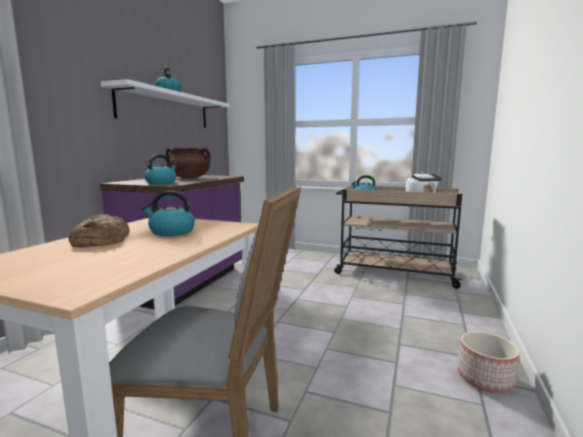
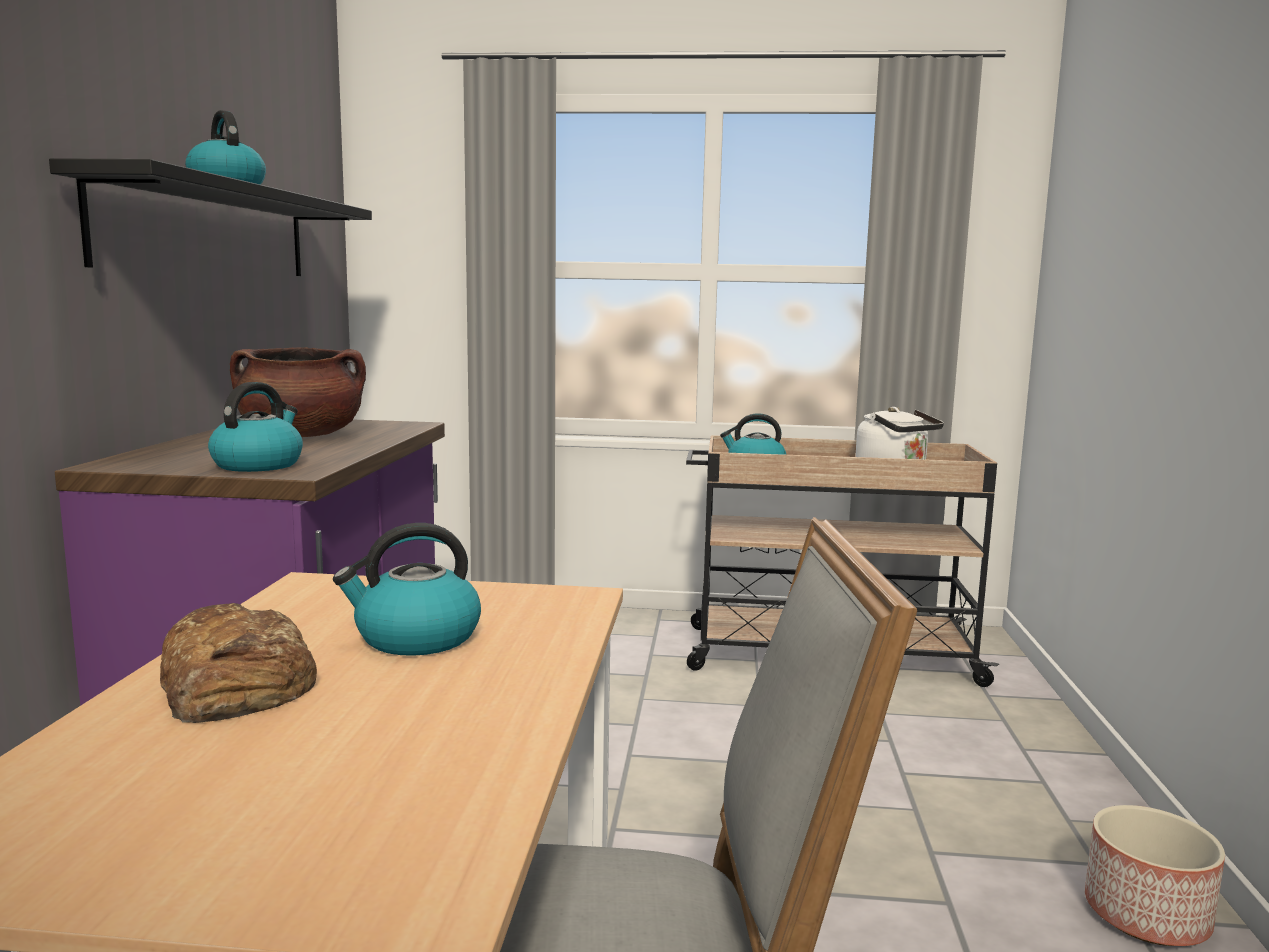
camera: 15 degrees left, 0 degrees up
white shelf [101,79,229,128] -> black shelf [49,158,372,276]

